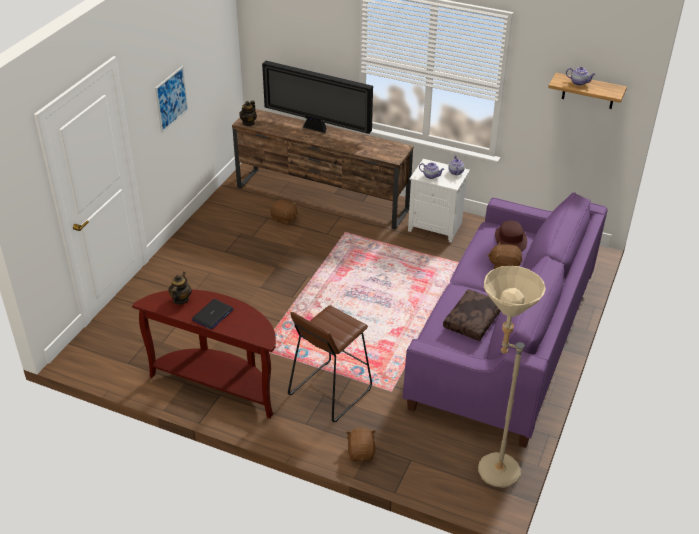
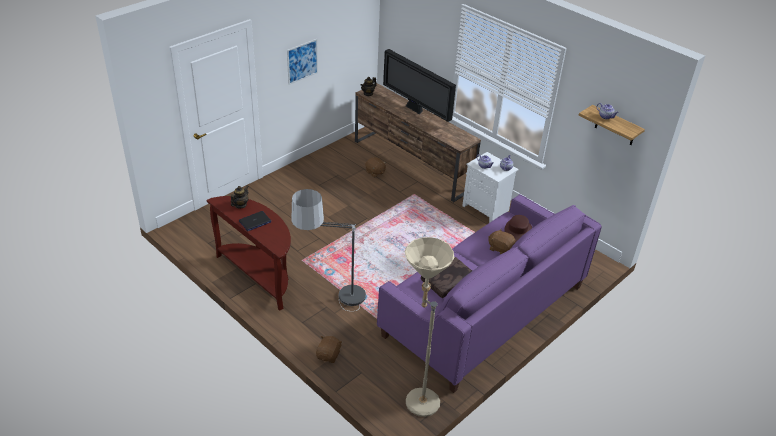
camera: 20 degrees right, 0 degrees up
brown stool [288,305,372,422] -> floor lamp [291,189,366,311]

